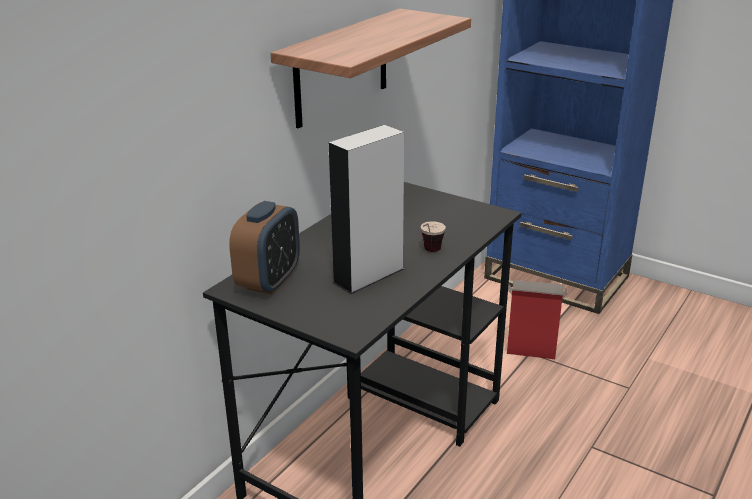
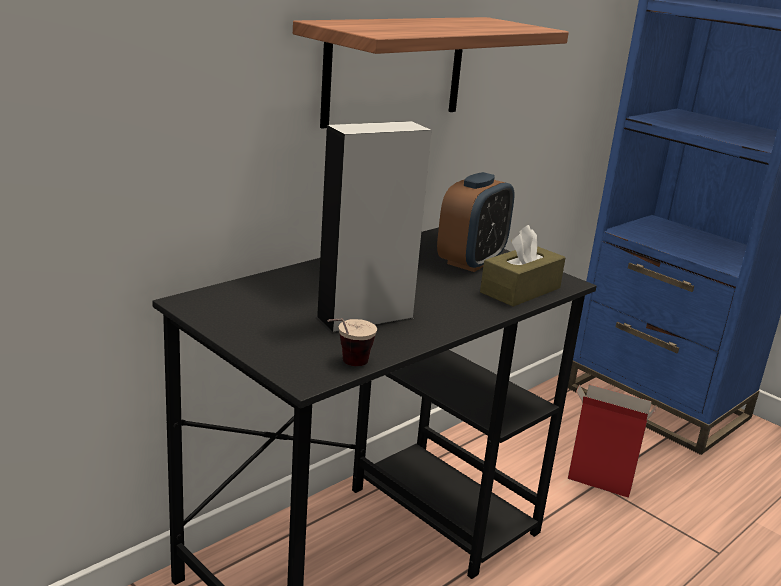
camera: 10 degrees right, 5 degrees down
alarm clock [229,201,300,295] -> alarm clock moved to [437,172,514,272]
cup [421,221,446,252] -> cup moved to [327,318,377,366]
none -> brown tissue box [480,225,565,307]

